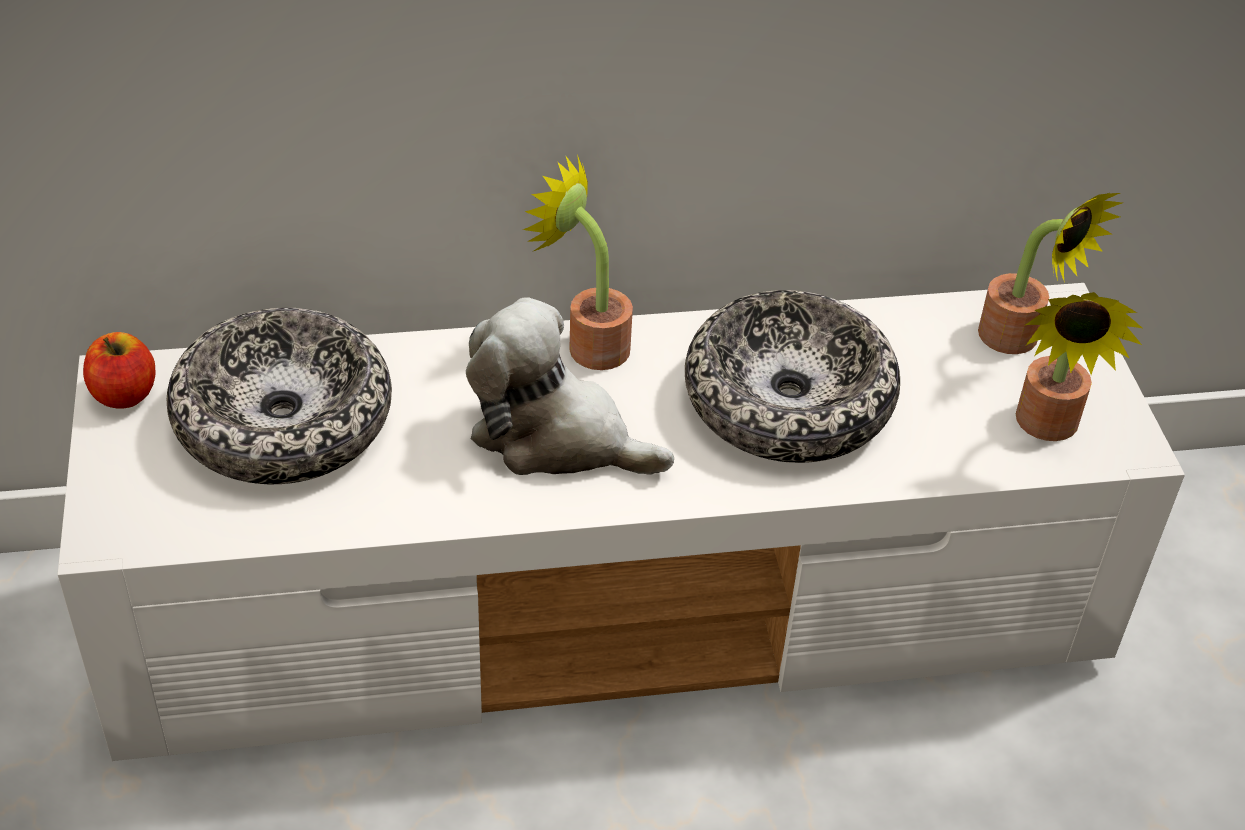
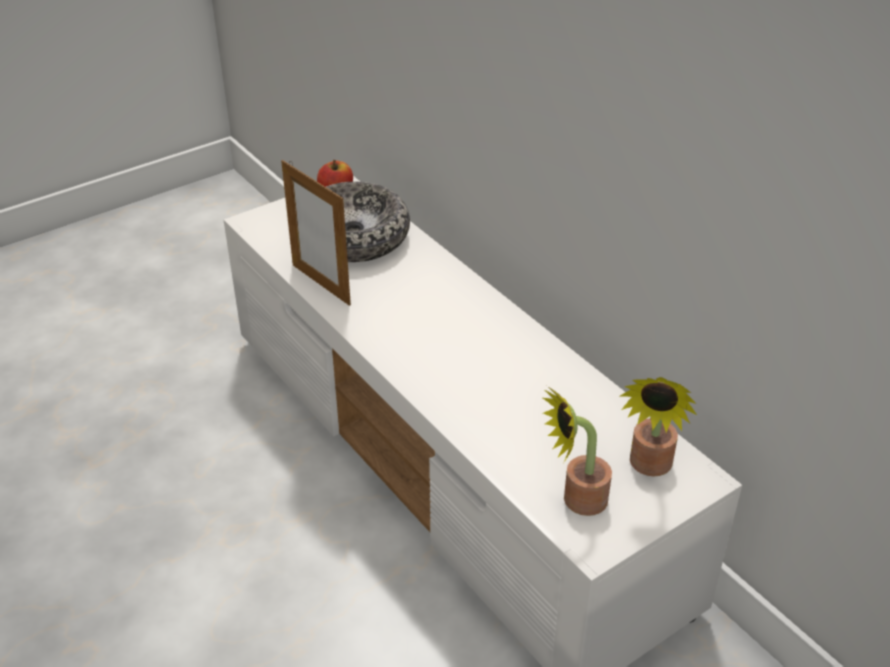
camera: 65 degrees right, 5 degrees down
plush toy [466,297,674,475] -> none
potted plant [523,155,633,370] -> none
bowl [685,290,900,463] -> none
none -> picture frame [281,160,351,306]

